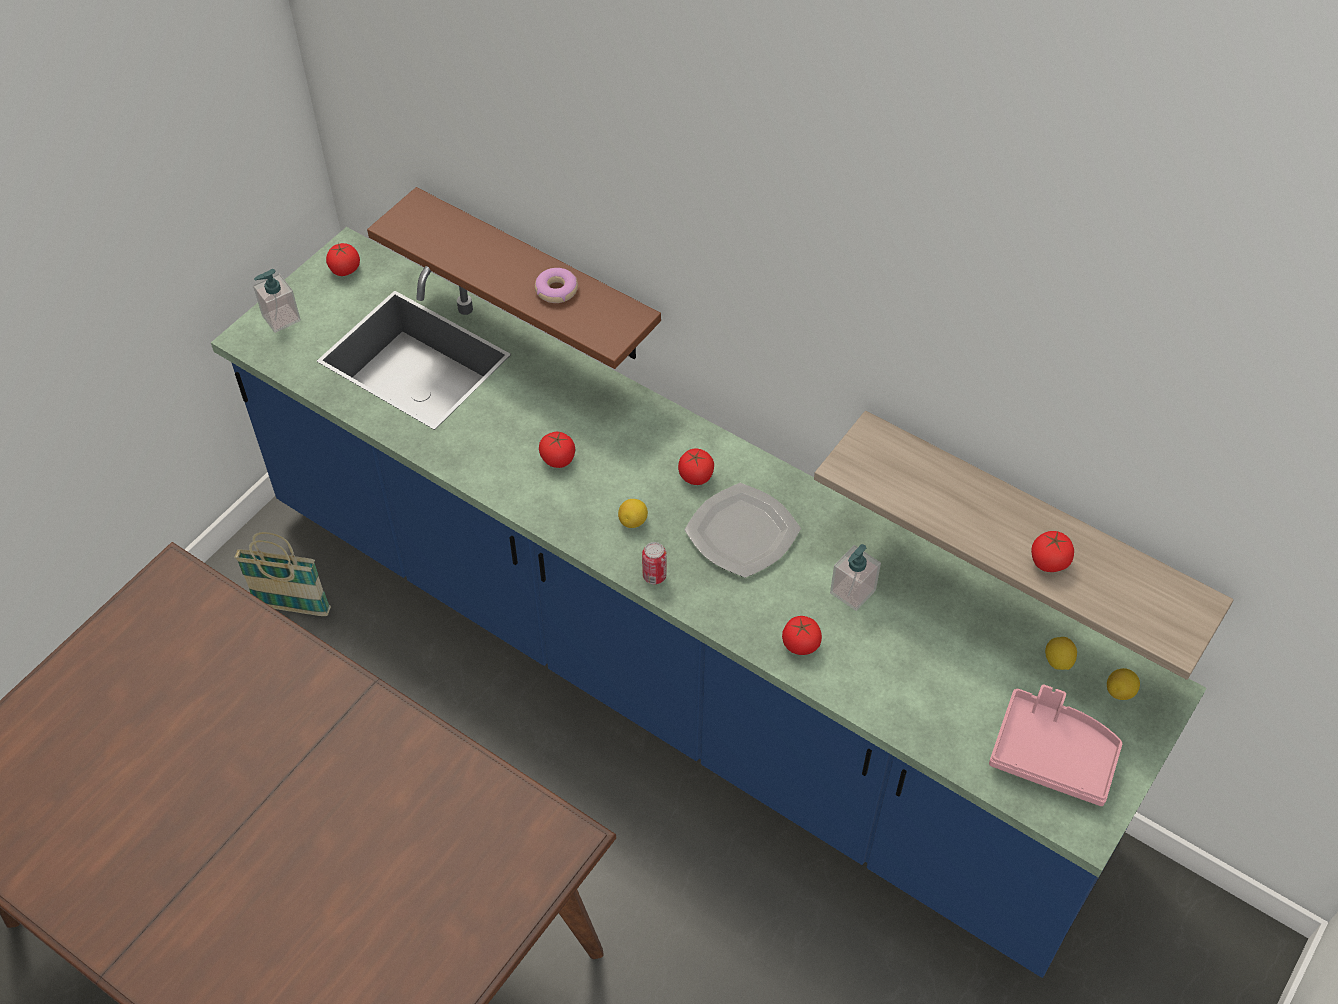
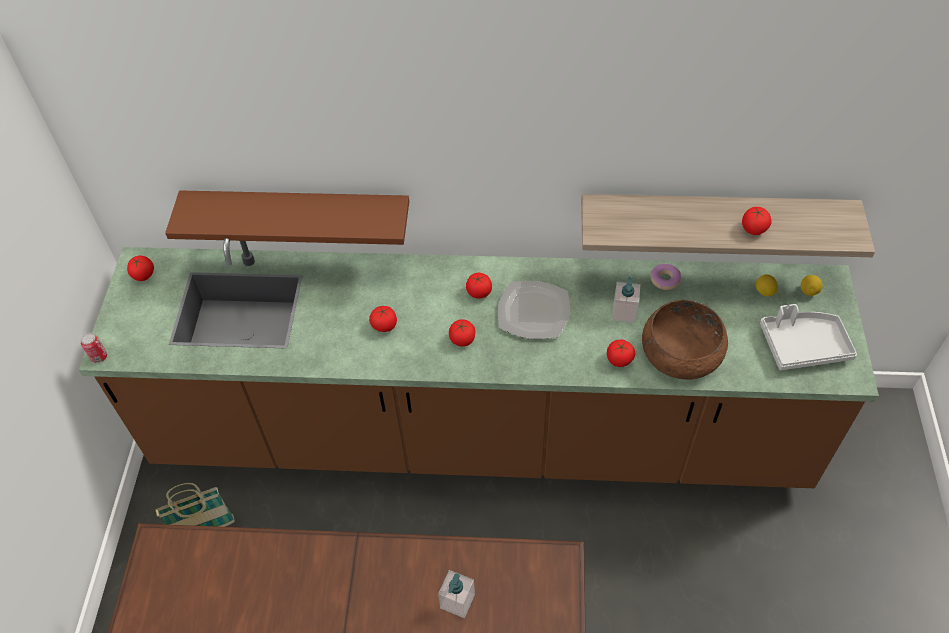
camera: 30 degrees left, 0 degrees up
blue counter [211,227,1207,978] -> brown counter [79,238,879,488]
soap dispenser [253,269,301,333] -> soap dispenser moved to [438,570,475,618]
donut [535,268,578,303] -> donut moved to [650,264,682,290]
lemon [618,499,648,528] -> tomato [449,319,475,347]
can [642,542,666,584] -> can moved to [81,333,107,363]
pink tray [989,685,1122,806] -> grey tray [760,304,857,370]
none -> brown bowl [642,300,728,379]

